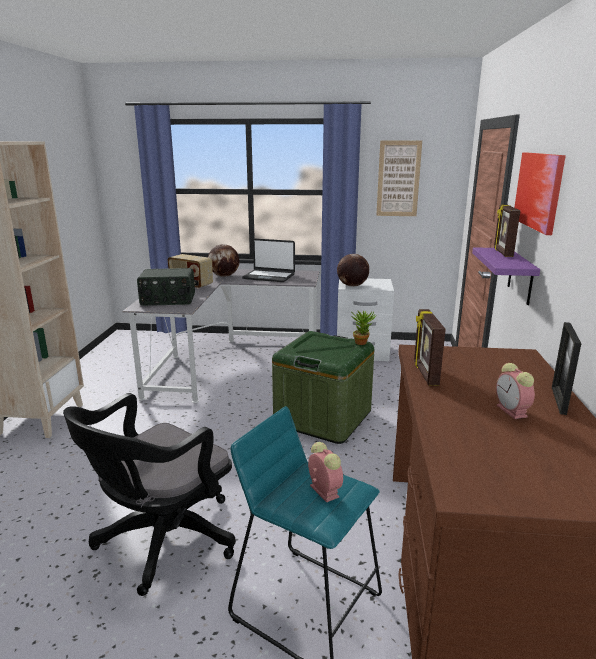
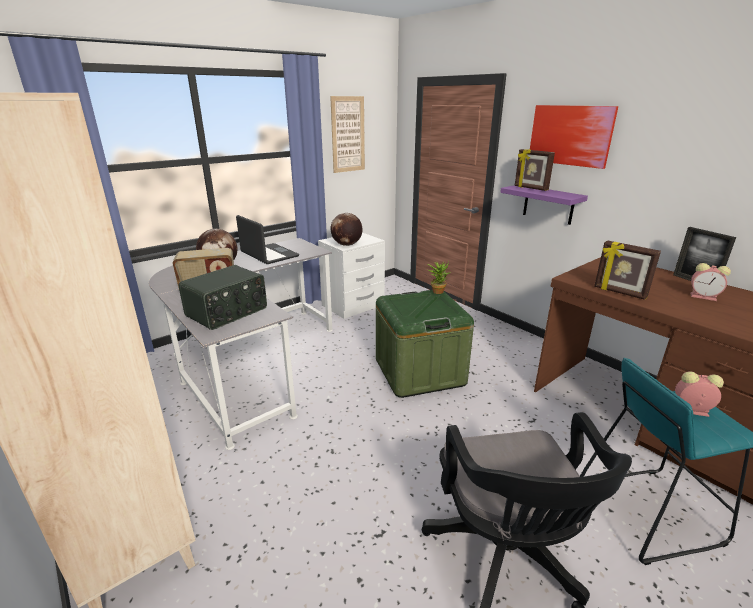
camera: 45 degrees left, 5 degrees up
laptop [242,239,295,282] -> laptop turned 105 degrees counterclockwise [236,215,299,264]

